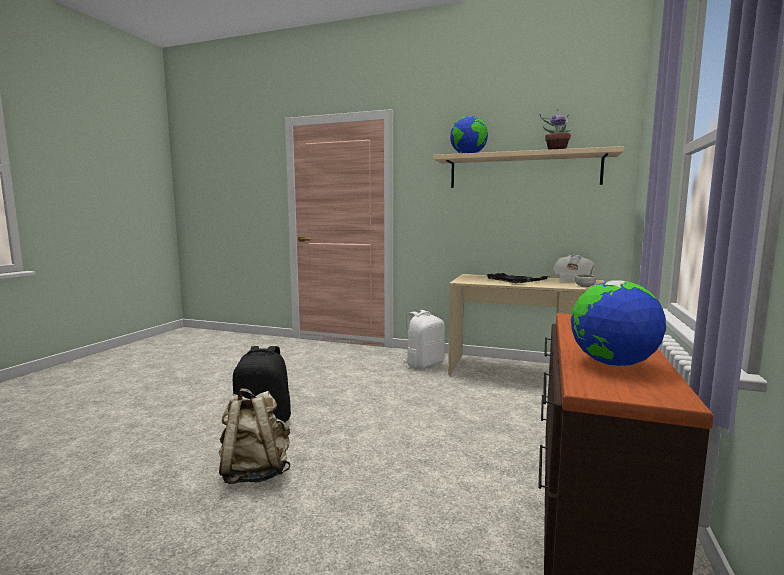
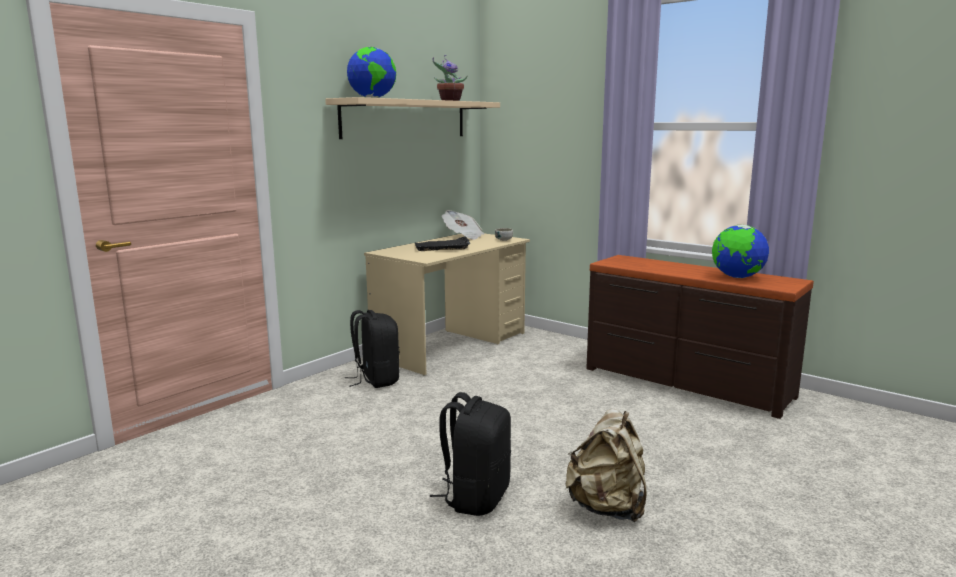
camera: 70 degrees left, 5 degrees up
white backpack [403,310,445,370] -> black backpack [345,310,400,388]

